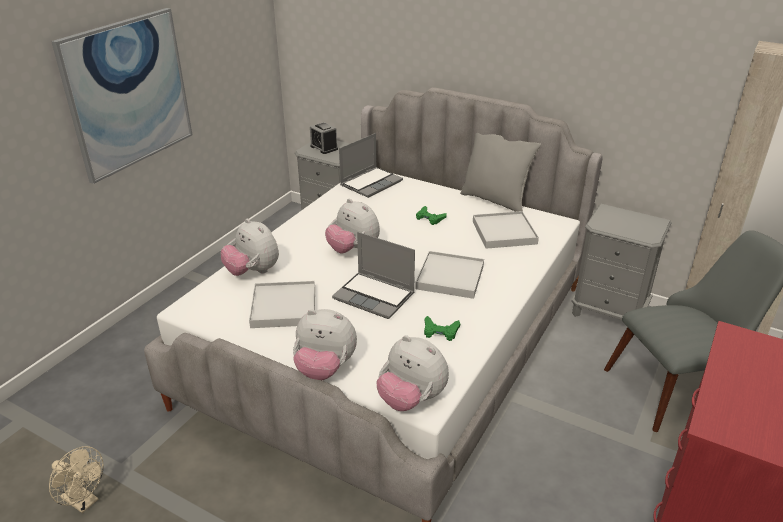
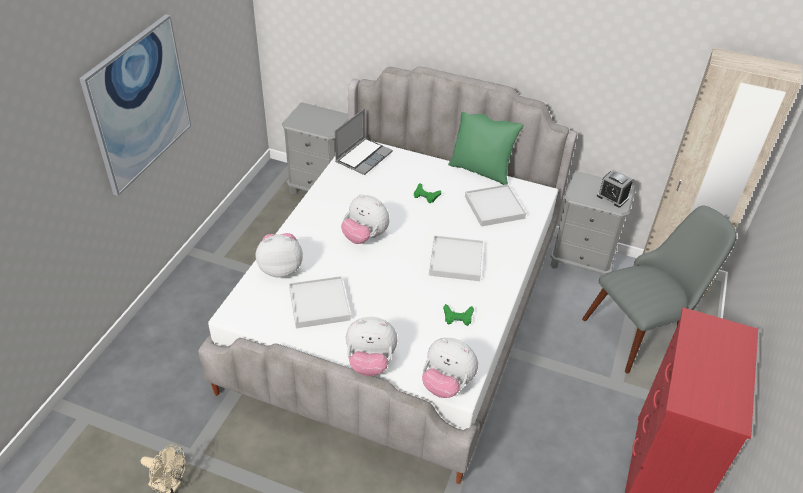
camera: 10 degrees left, 10 degrees up
plush toy [221,218,279,276] -> plush toy turned 135 degrees clockwise [256,233,303,278]
alarm clock [310,122,338,154] -> alarm clock moved to [597,170,632,208]
laptop [332,232,415,319] -> none
grey pillow [460,133,541,212] -> green pillow [448,112,524,185]

